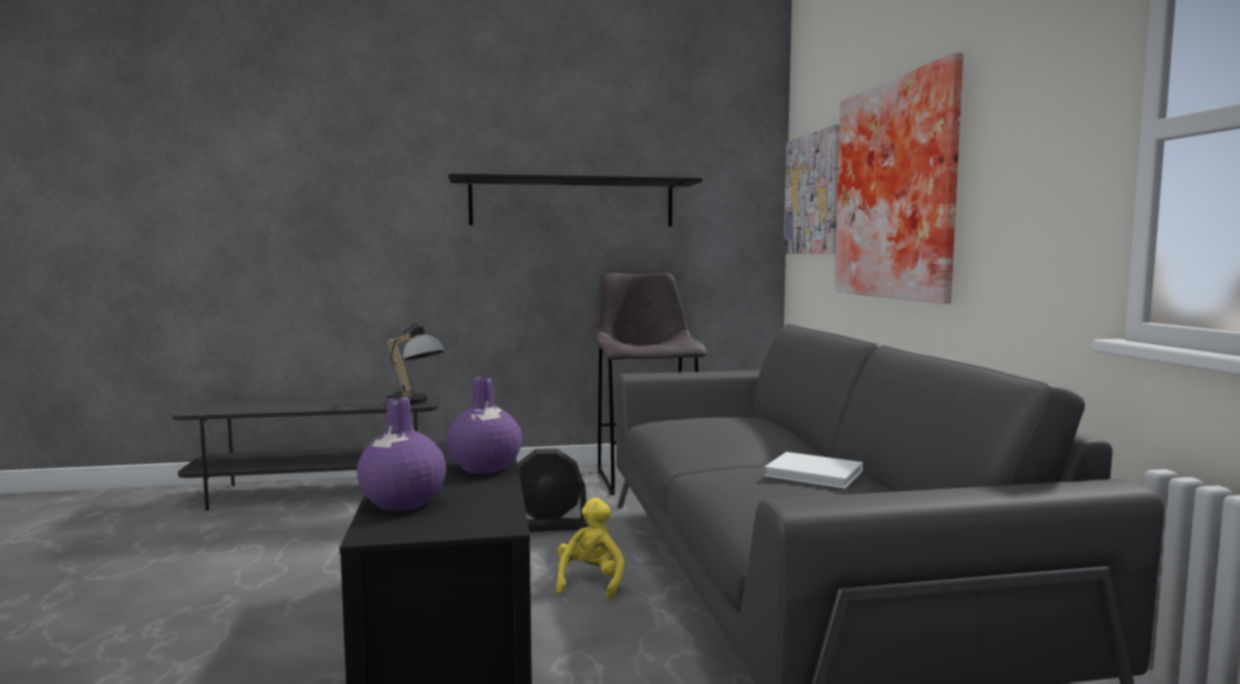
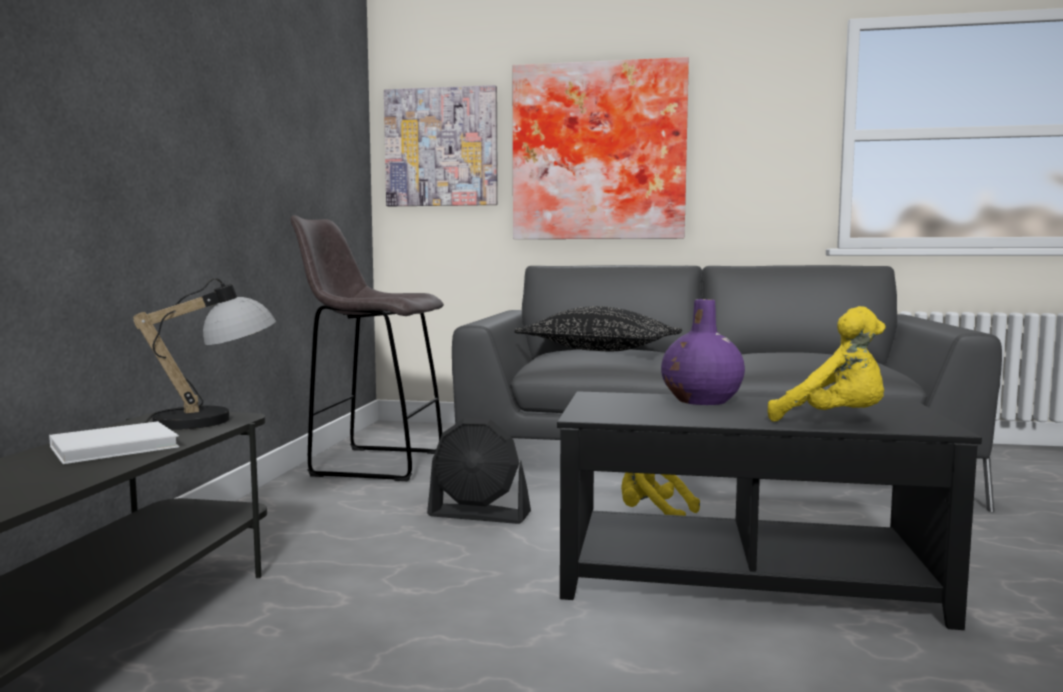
camera: 70 degrees left, 0 degrees up
purple vase [357,397,446,511] -> yellow plush toy [768,306,885,422]
black shelf [448,173,702,227] -> none
black fan [517,449,588,532] -> black fan turned 90 degrees clockwise [427,418,531,524]
white book [764,452,863,489] -> white book moved to [49,421,179,464]
none -> black pillow [514,306,683,351]

